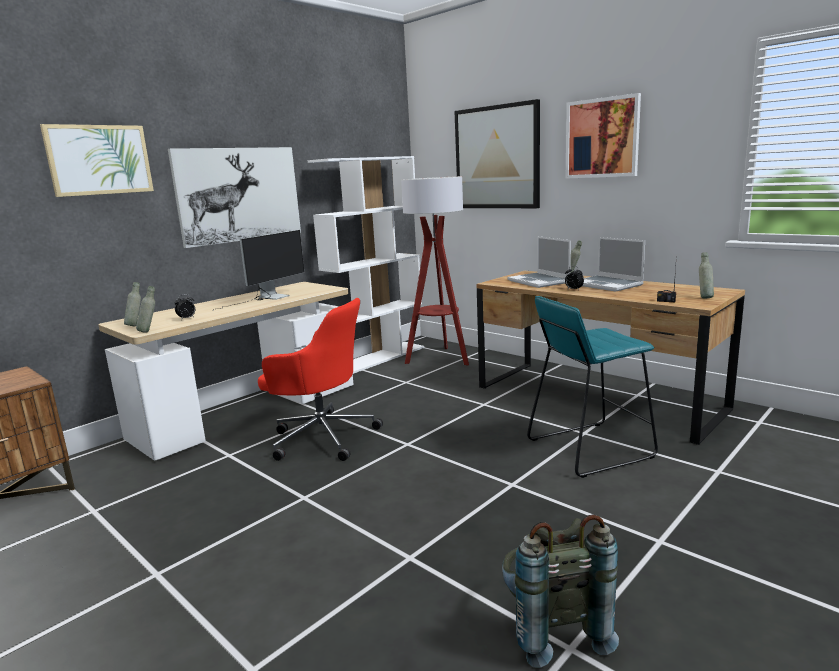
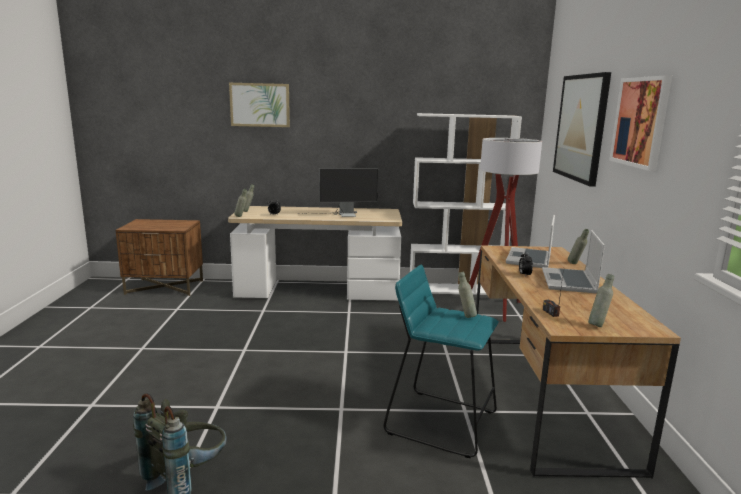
camera: 45 degrees right, 0 degrees up
picture [168,147,301,248] -> none
red office chair [258,298,383,461] -> none
none -> grey bottle [458,272,477,318]

